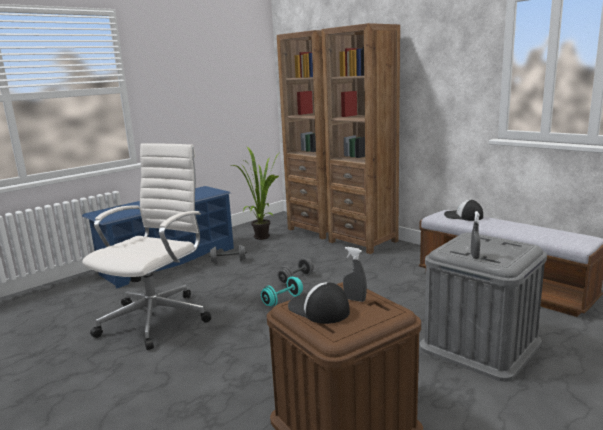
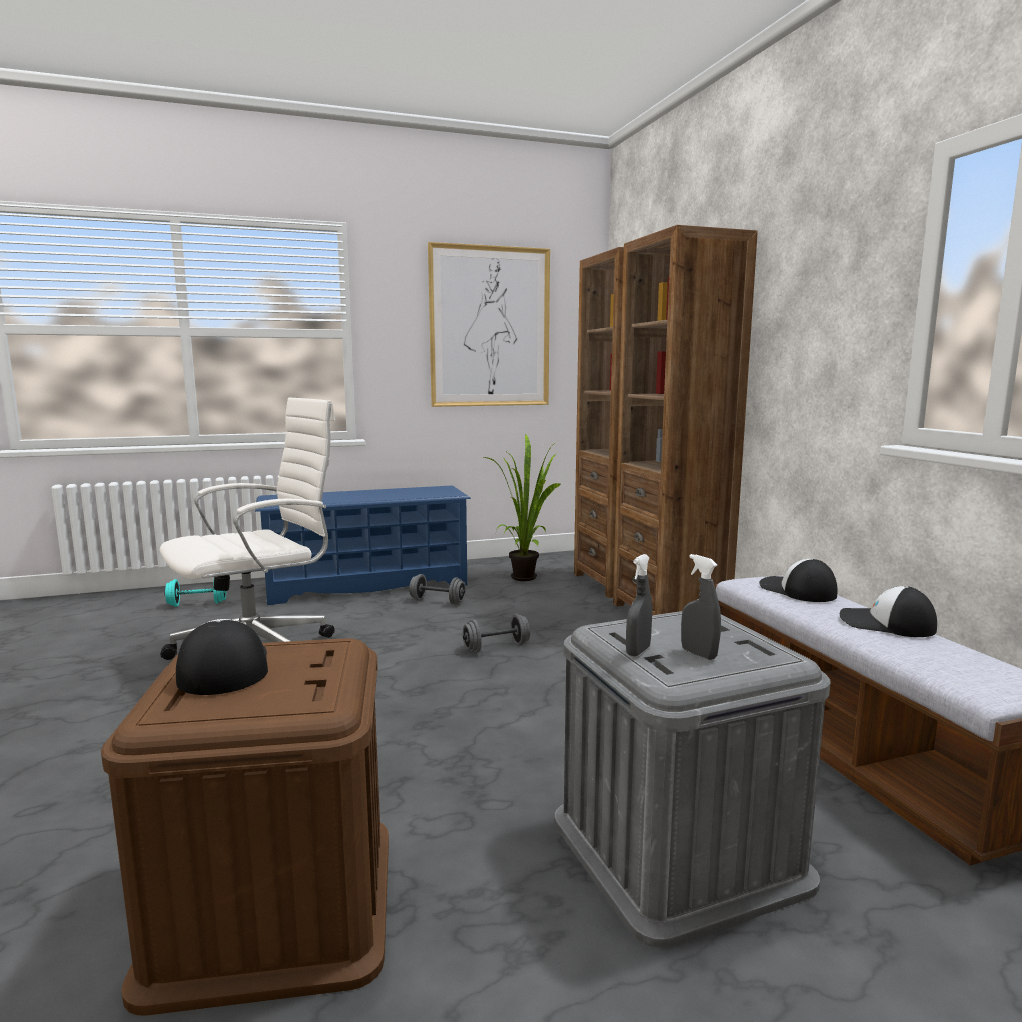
camera: 25 degrees right, 5 degrees down
turquoise dumbbell [261,277,303,307] -> turquoise dumbbell moved to [164,579,228,607]
grey spray bottle [343,247,367,302] -> grey spray bottle moved to [681,554,721,660]
none -> picture [428,242,550,407]
none -> cap [840,586,937,637]

